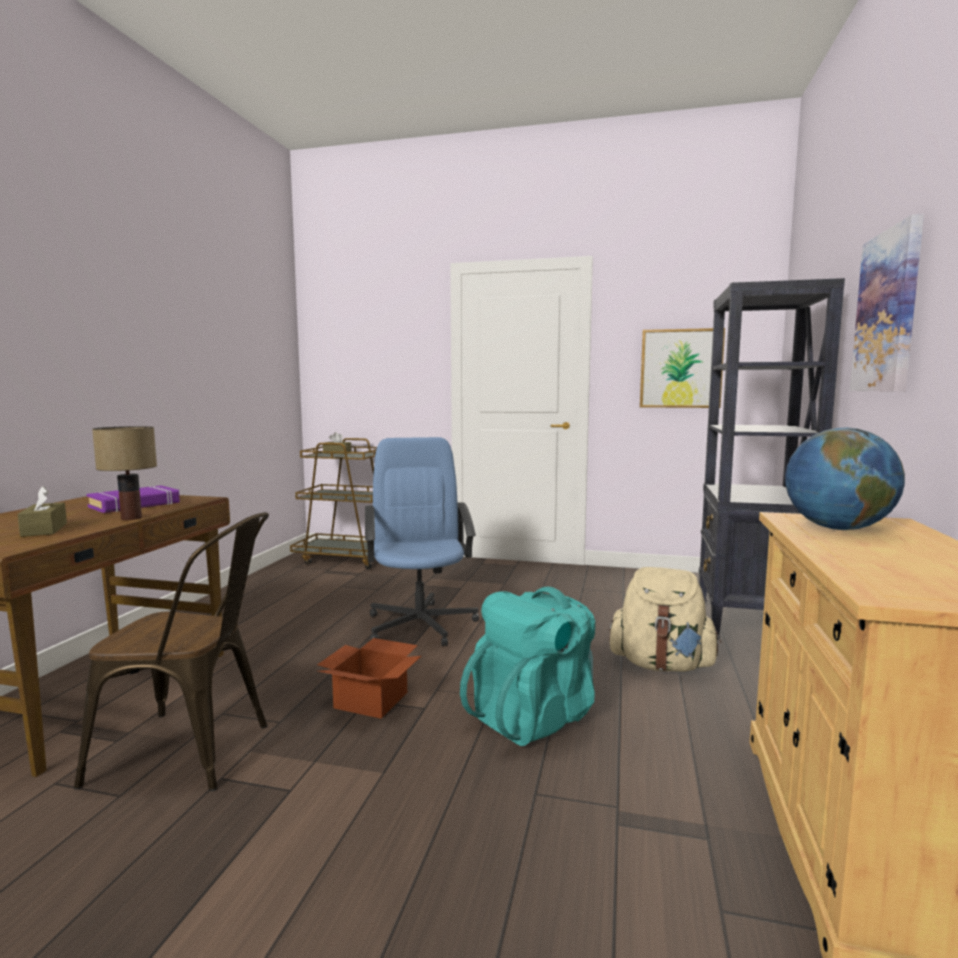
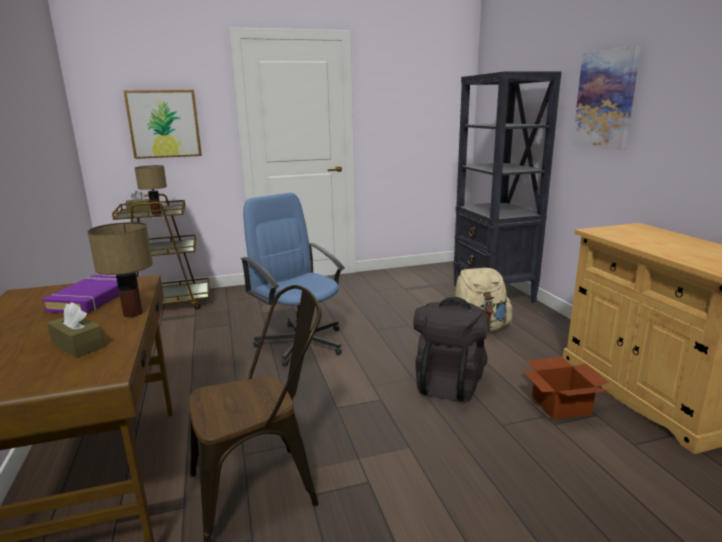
camera: 30 degrees left, 10 degrees up
cardboard box [317,638,421,719] -> cardboard box moved to [523,357,609,420]
turquoise backpack [460,587,595,746] -> black backpack [413,297,490,402]
picture [640,328,725,408] -> picture moved to [123,90,202,159]
globe [785,428,905,530] -> none
none -> table lamp [135,165,167,214]

